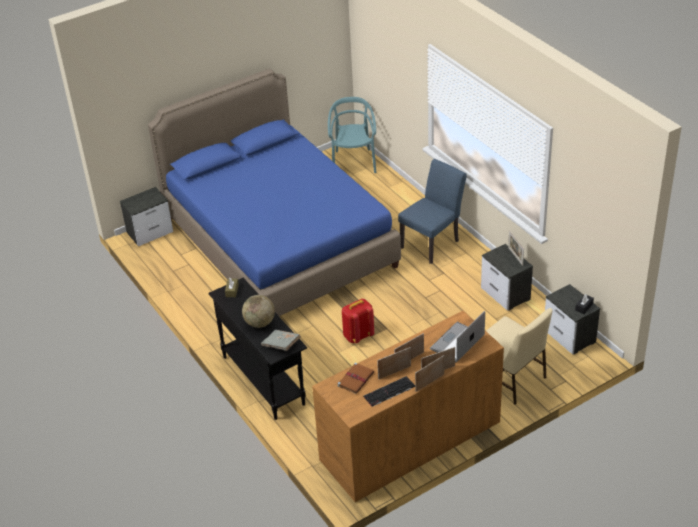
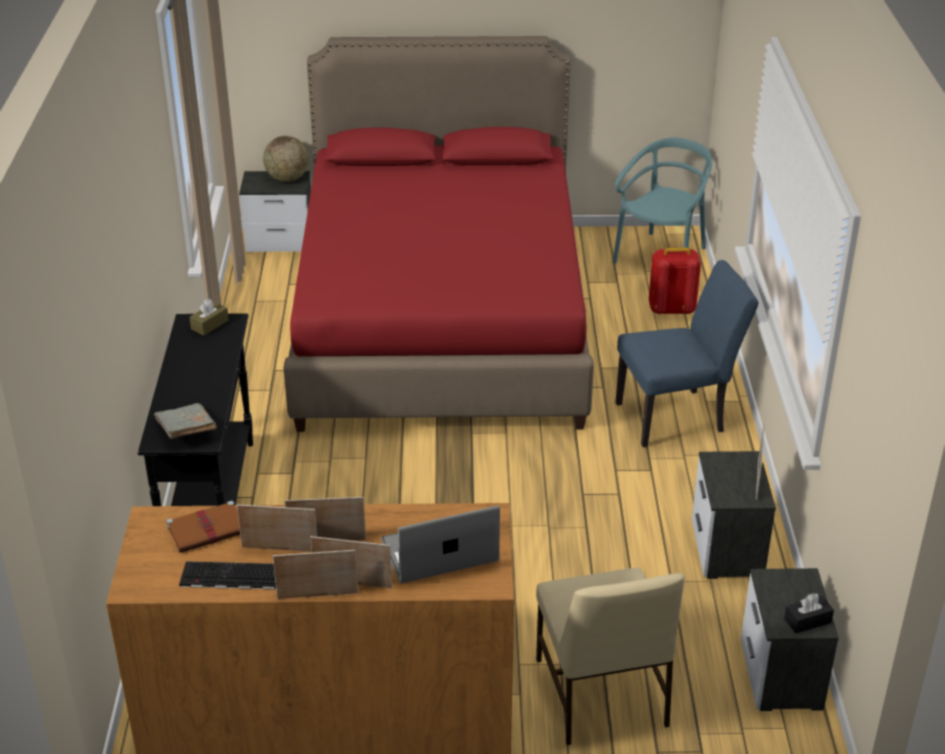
camera: 30 degrees right, 5 degrees down
blue bed [148,69,401,316] -> red bed [284,36,594,432]
globe [242,295,275,328] -> globe moved to [263,136,309,182]
red backpack [342,299,374,343] -> red backpack moved to [649,248,701,314]

